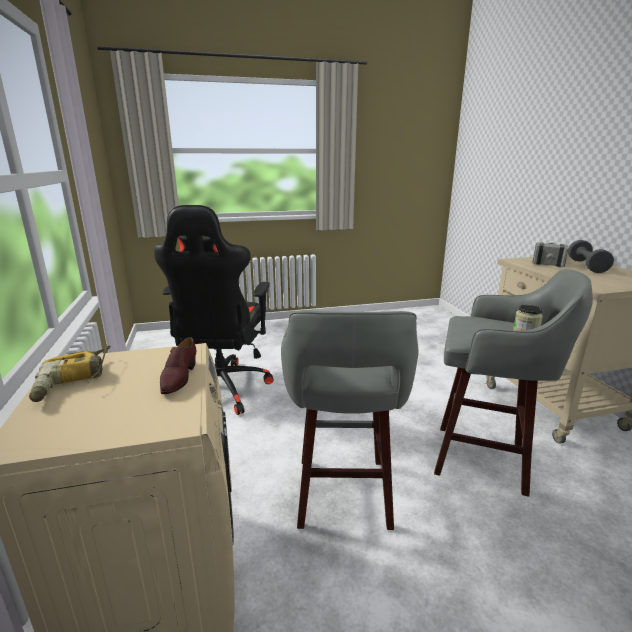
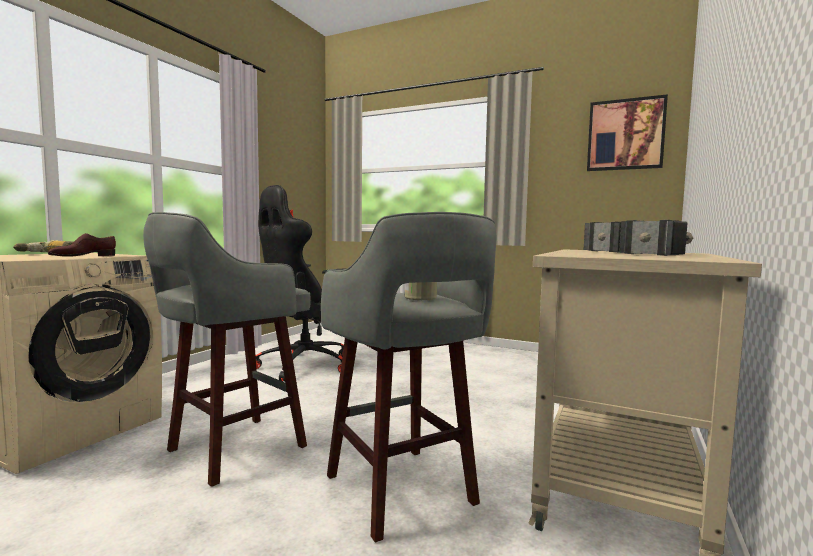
camera: 40 degrees right, 15 degrees down
grey dumbbell [568,240,614,273] -> hammer [619,220,693,256]
none -> picture [587,94,668,171]

